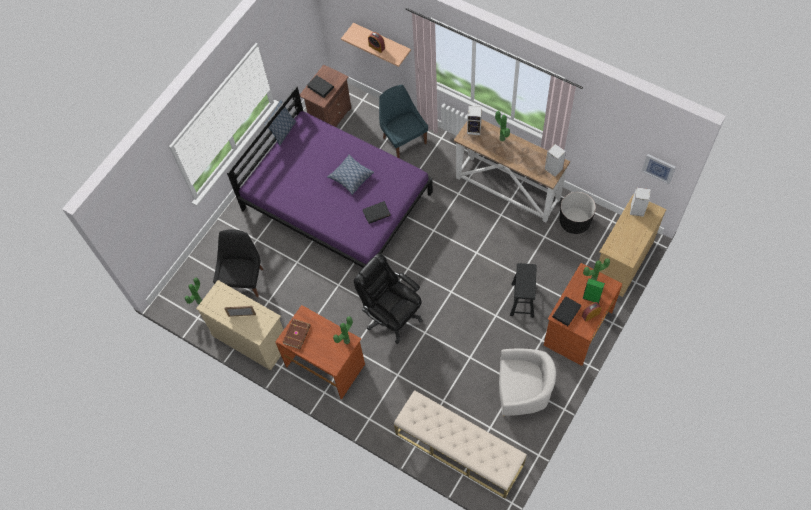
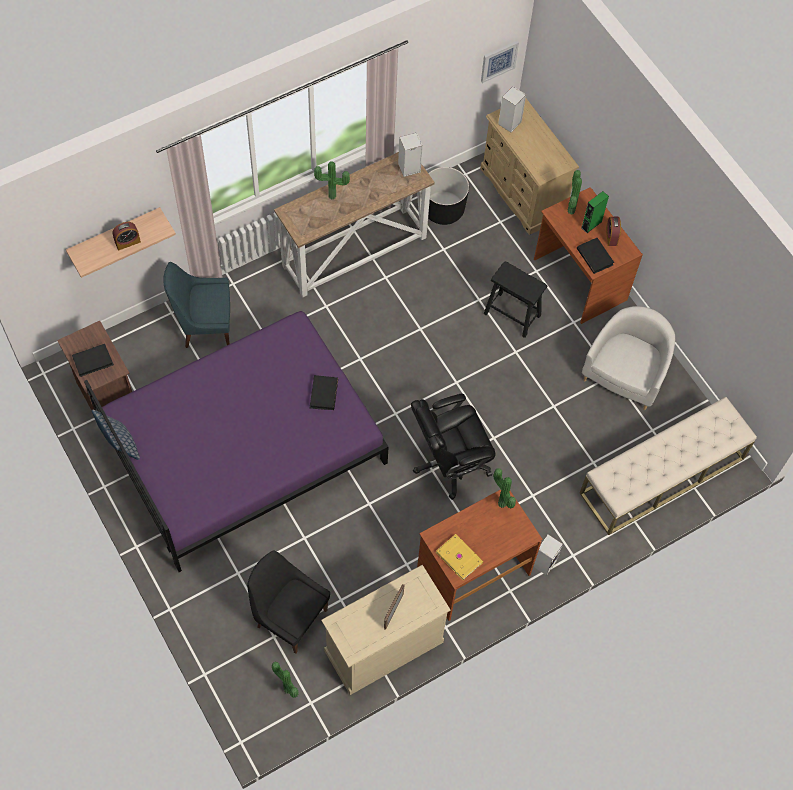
camera: 70 degrees left, 0 degrees up
brown book [282,319,311,349] -> yellow book [436,534,483,580]
pillow [327,155,374,195] -> none
speaker [467,106,482,135] -> speaker moved to [533,535,563,575]

